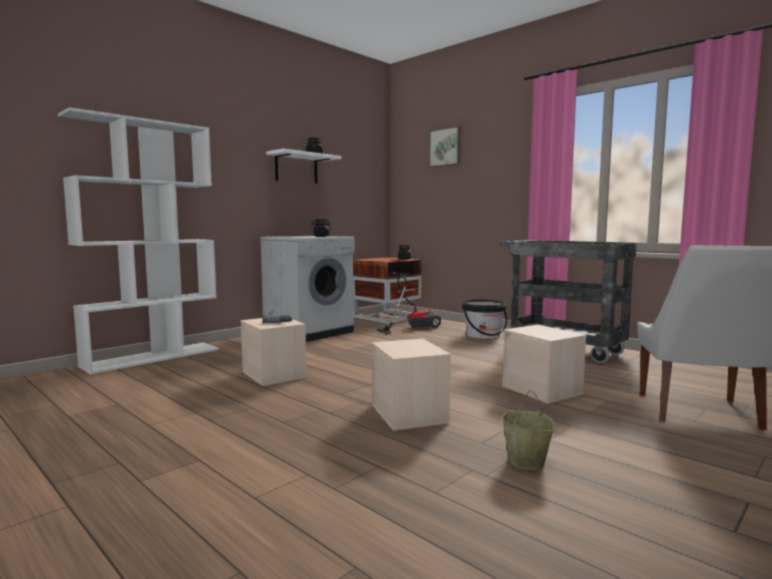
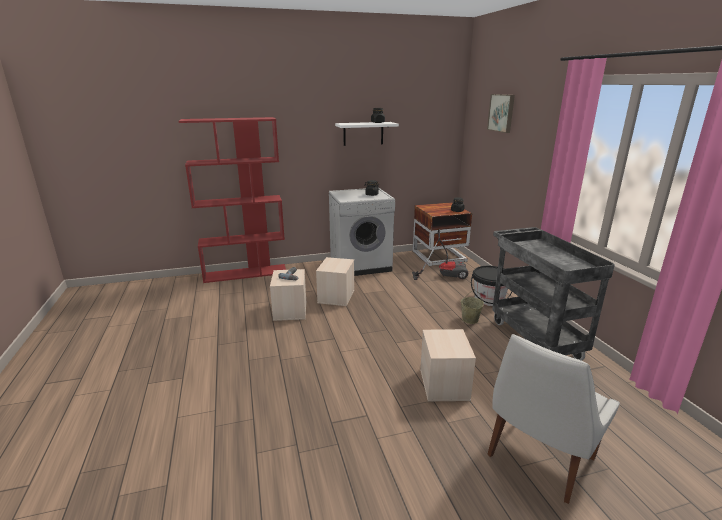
camera: 30 degrees right, 15 degrees up
white bookcase [58,107,219,374] -> red bookcase [178,117,286,283]
beige storage box [372,339,451,431] -> beige storage box moved to [316,257,354,306]
beige bucket [502,390,555,470] -> beige bucket moved to [461,290,484,324]

